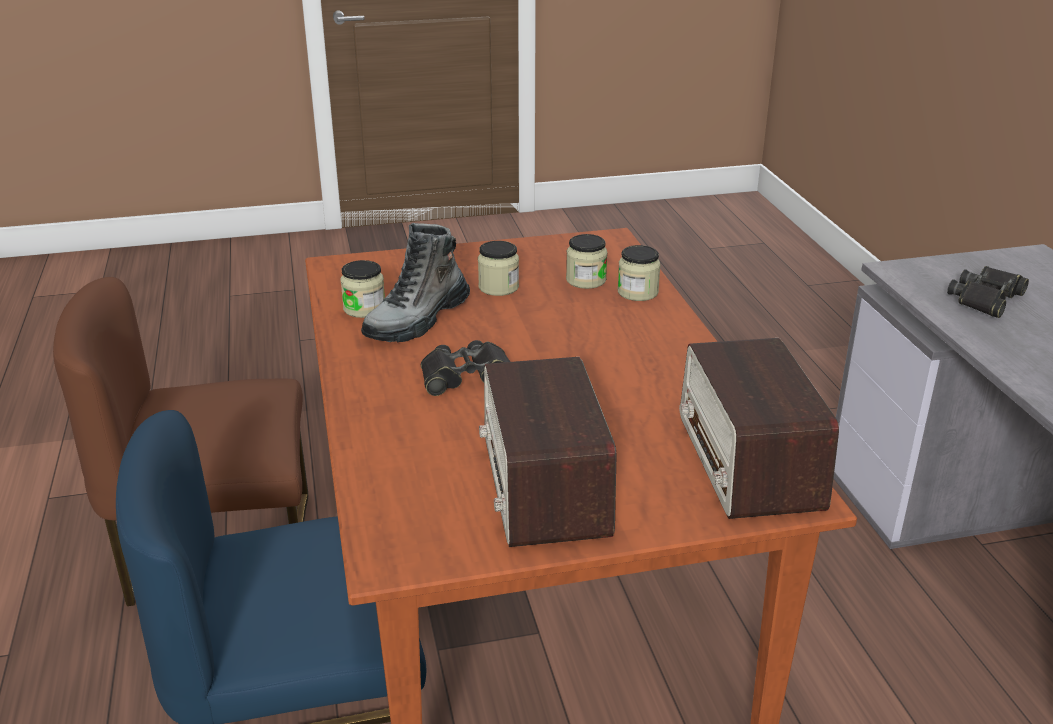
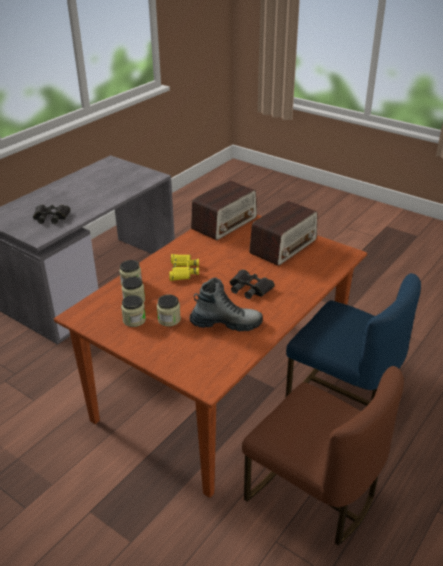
camera: 130 degrees left, 5 degrees up
jar [340,260,385,318] -> jar moved to [121,295,146,327]
none -> yellow binoculars [169,254,199,281]

